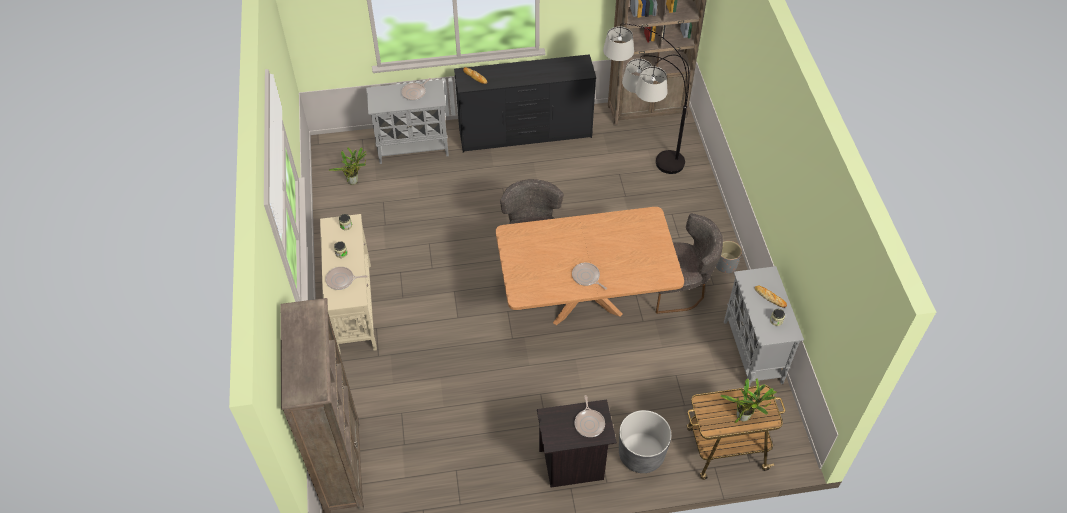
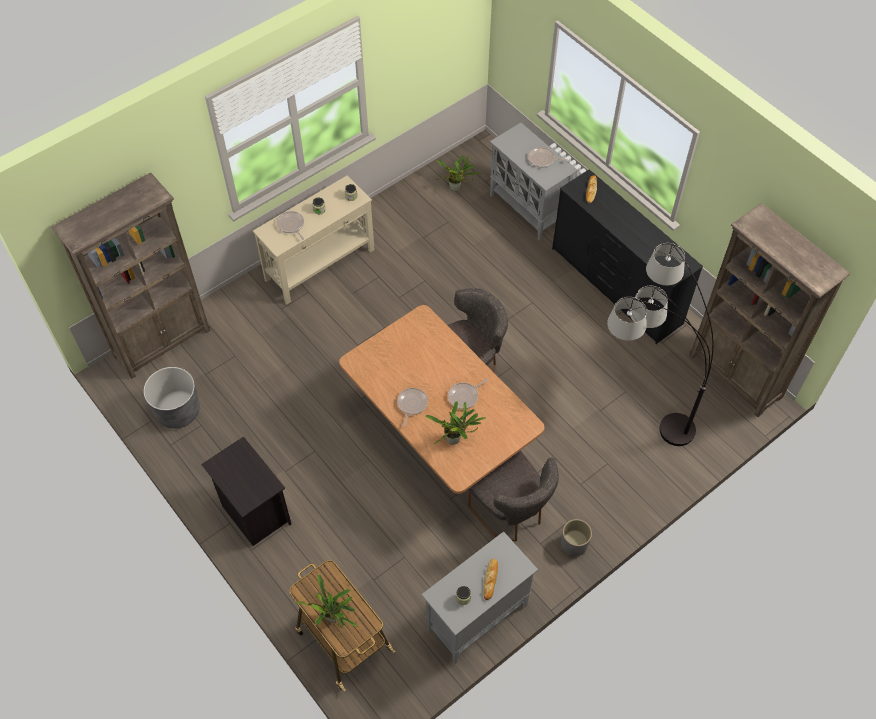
camera: 60 degrees right, 5 degrees up
frying pan [574,395,605,437] -> frying pan moved to [448,379,488,409]
grey planter [619,410,671,473] -> grey planter moved to [143,367,200,428]
none -> potted plant [425,401,486,445]

